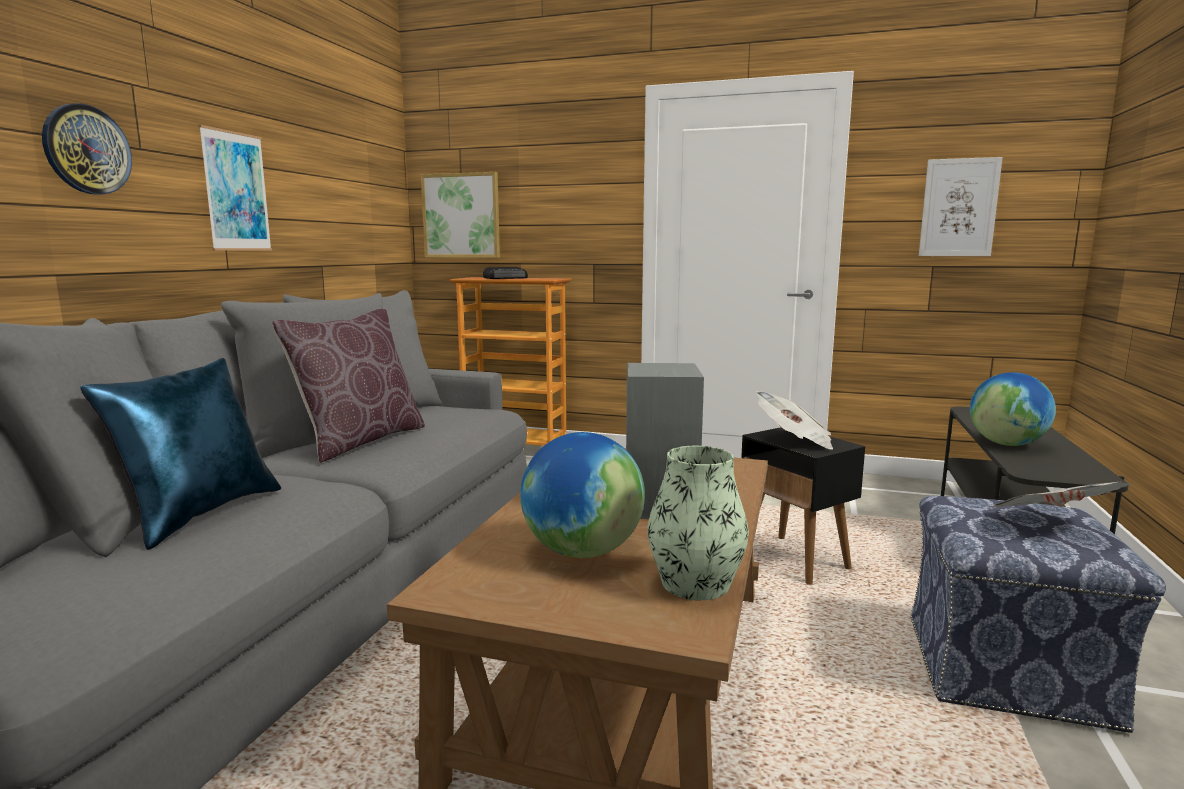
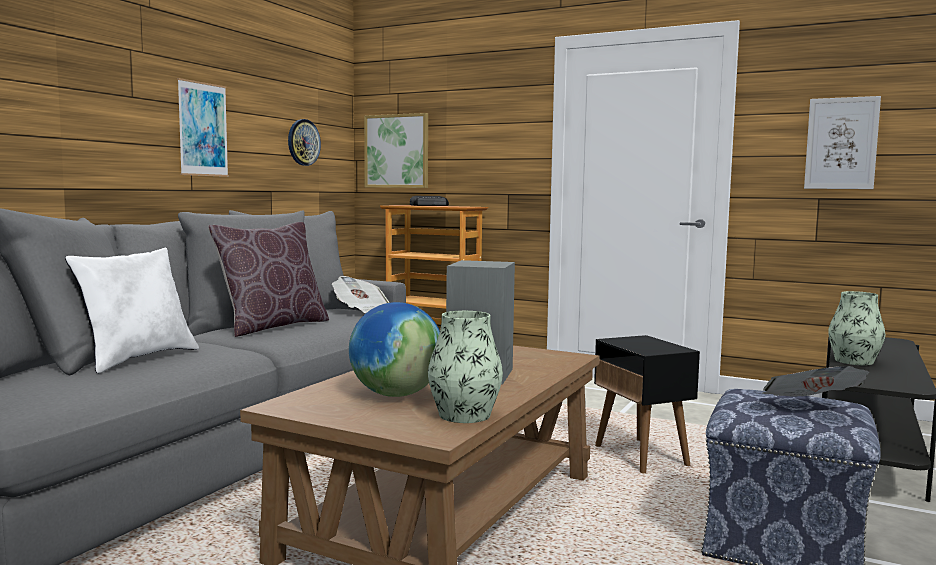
camera: 10 degrees right, 5 degrees down
wall clock [42,103,132,195] -> wall clock moved to [288,119,321,166]
blue pillow [80,358,281,550] -> white pillow [65,248,199,374]
newspaper [755,391,833,450] -> newspaper moved to [332,276,389,314]
globe [970,372,1056,446] -> vase [828,291,885,365]

